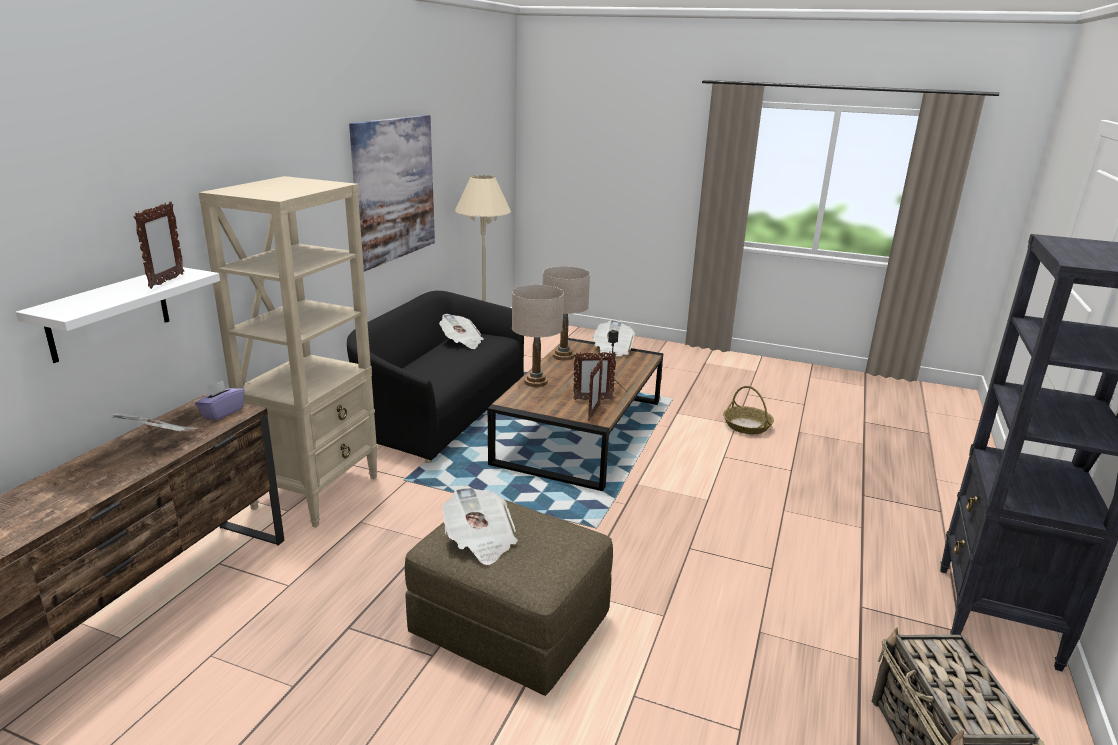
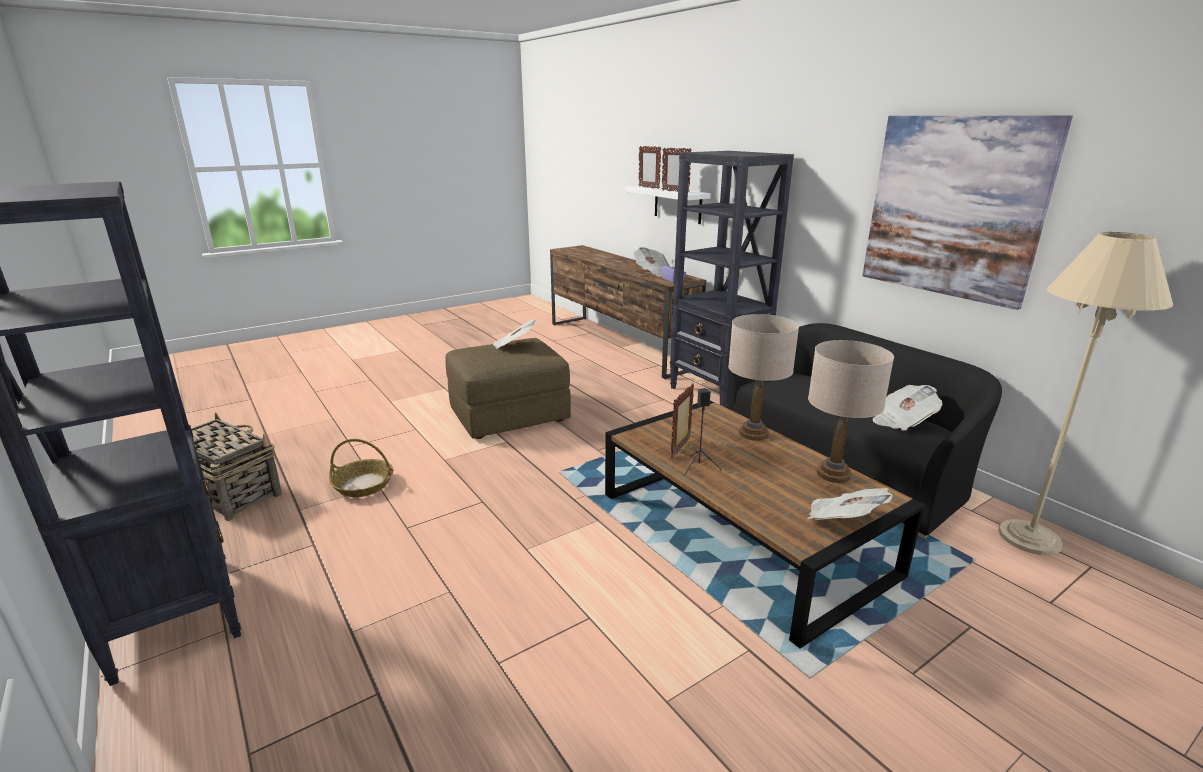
camera: 125 degrees right, 0 degrees up
beige bookcase [198,176,378,528] -> black bookcase [670,151,794,407]
picture frame [588,357,603,421] -> picture frame moved to [639,146,661,189]
basket [723,386,774,434] -> basket moved to [329,439,393,497]

